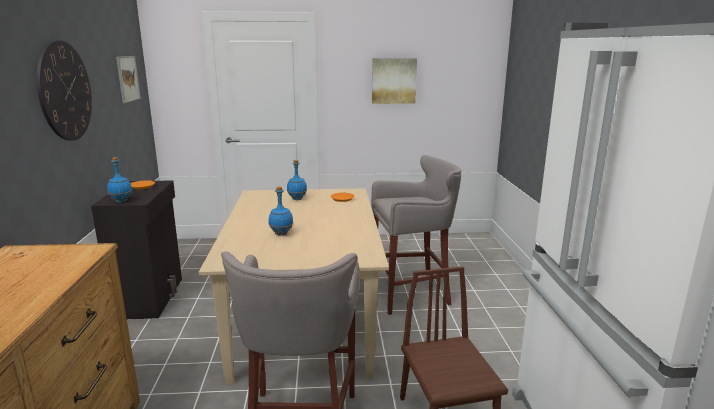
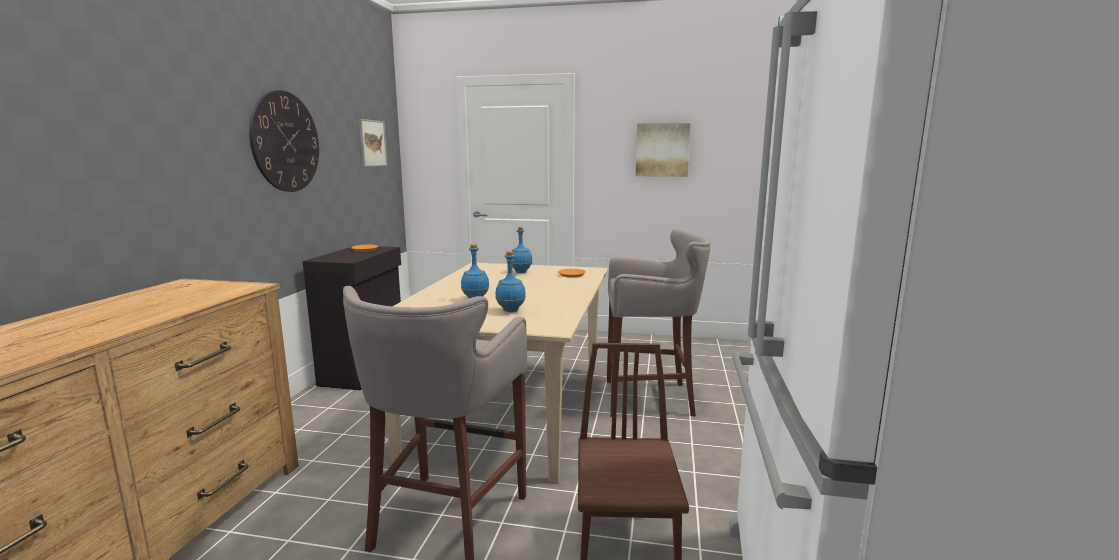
camera: 15 degrees right, 5 degrees down
blue bottle [107,157,132,202] -> blue bottle moved to [495,251,526,312]

